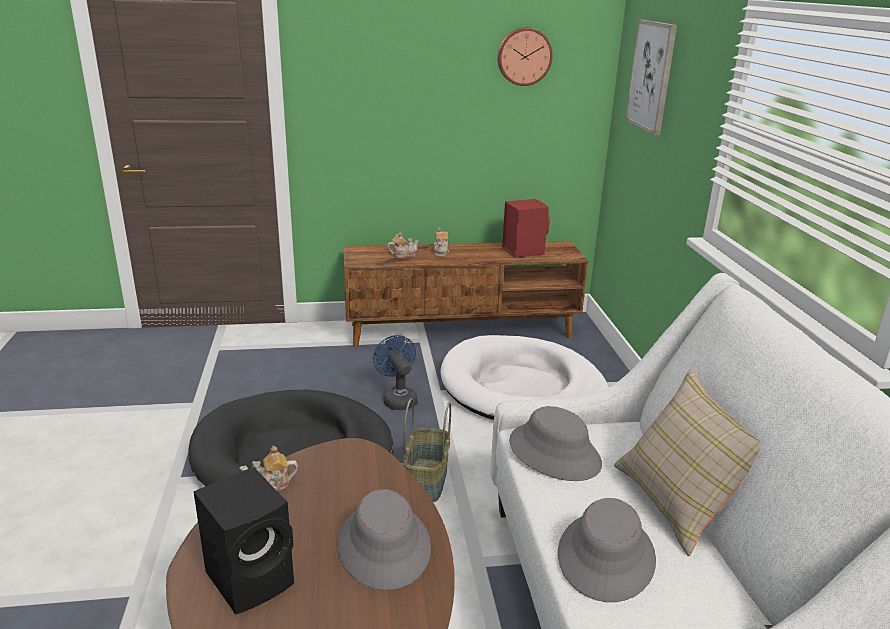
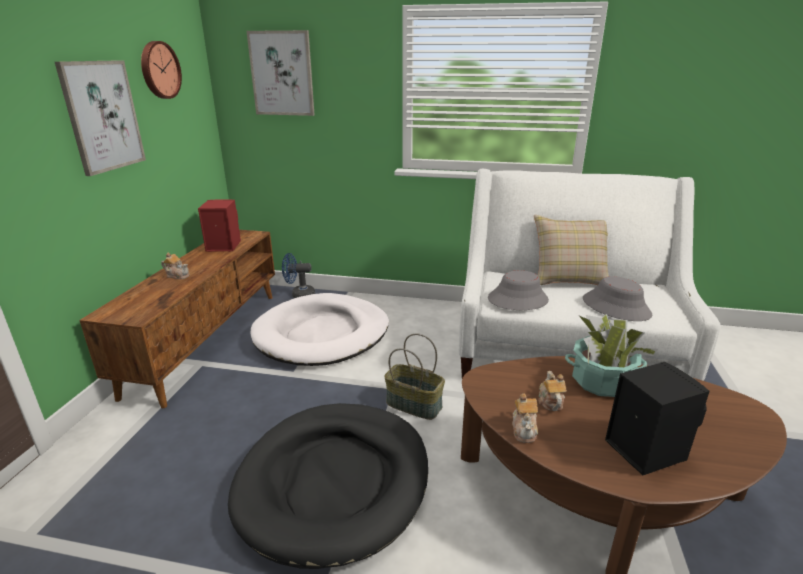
camera: 70 degrees left, 0 degrees up
grey hat [338,489,431,590] -> potted plant [565,314,658,397]
blue fan [373,335,418,410] -> blue fan moved to [282,253,315,298]
teapot [387,232,419,258] -> teapot moved to [538,371,567,411]
none -> picture [55,60,146,176]

